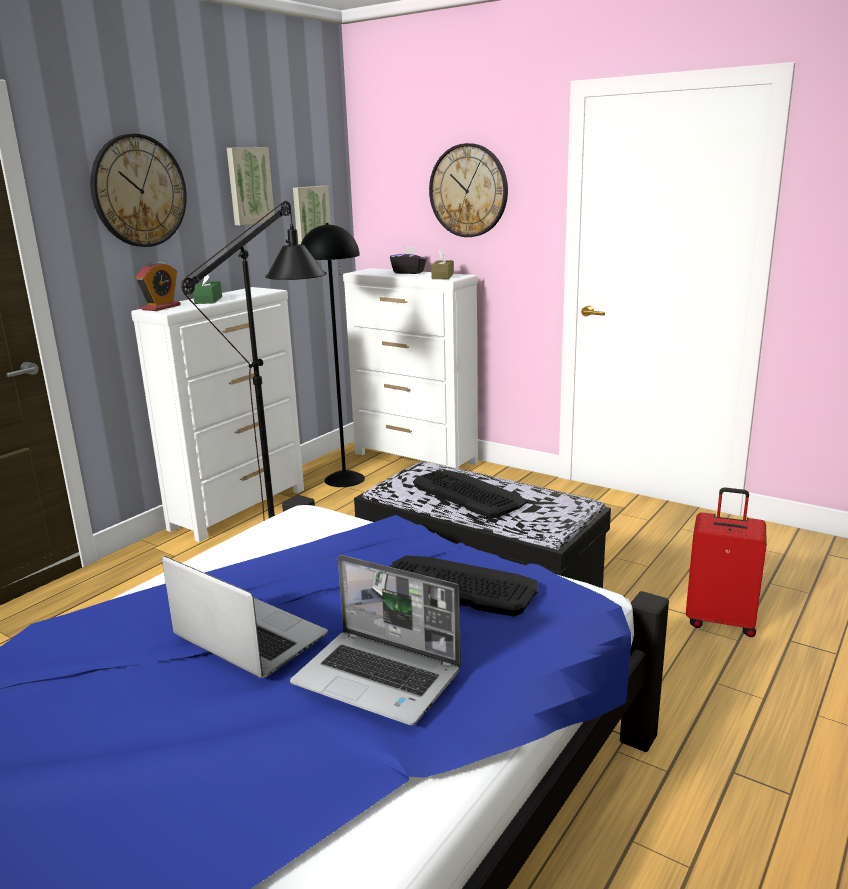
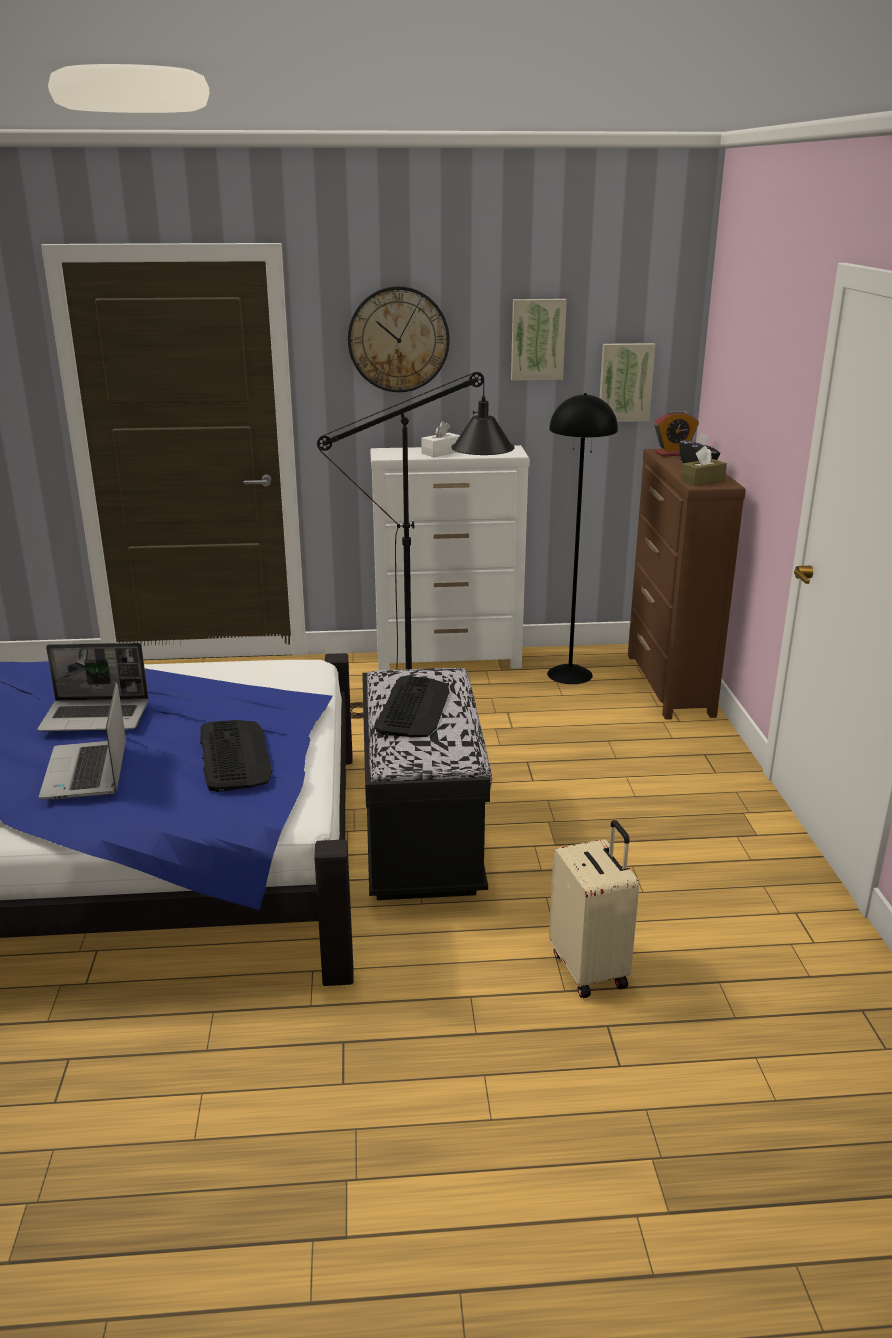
camera: 50 degrees right, 5 degrees up
alarm clock [136,262,181,311] -> alarm clock moved to [654,410,699,457]
laptop [162,556,328,678] -> laptop turned 90 degrees clockwise [37,643,148,731]
green tissue box [193,273,222,304] -> white tissue box [421,421,460,457]
white dresser [343,268,478,468] -> brown dresser [628,449,746,720]
wall clock [429,143,508,237] -> none
red suitcase [686,487,767,637] -> beige suitcase [549,820,639,998]

